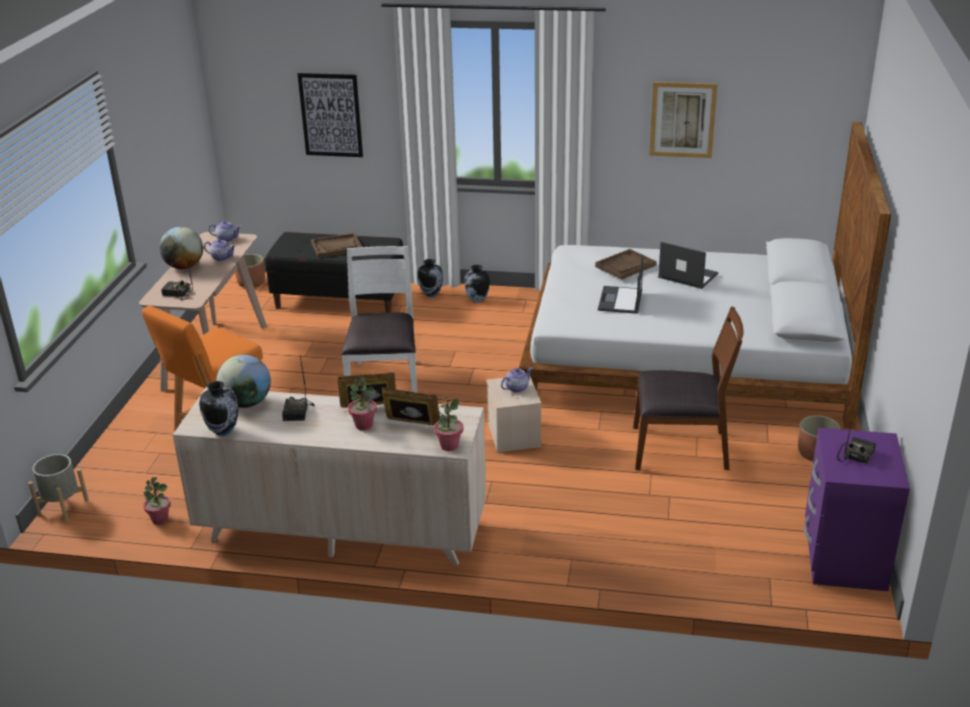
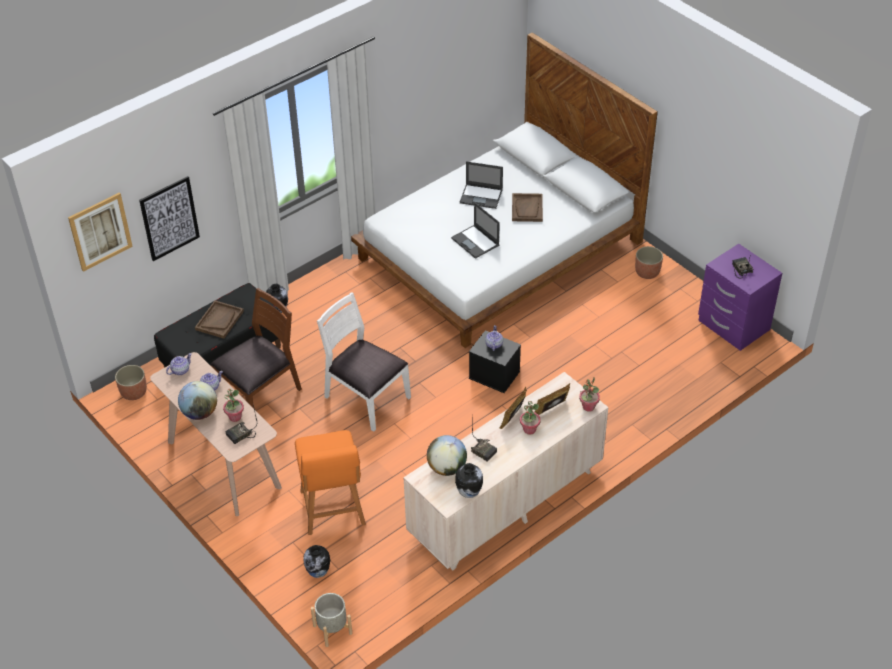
camera: 50 degrees left, 15 degrees up
potted plant [143,477,171,525] -> potted plant moved to [223,389,244,422]
vase [464,265,490,303] -> vase moved to [303,545,330,578]
beige storage box [487,377,541,453] -> black storage box [469,330,521,393]
brown tray [595,249,657,280] -> brown tray moved to [512,193,543,222]
brown chair [633,306,744,470] -> brown chair moved to [211,288,302,408]
picture [649,82,718,158] -> picture moved to [68,193,133,272]
laptop [658,242,718,289] -> laptop turned 150 degrees counterclockwise [460,161,503,209]

